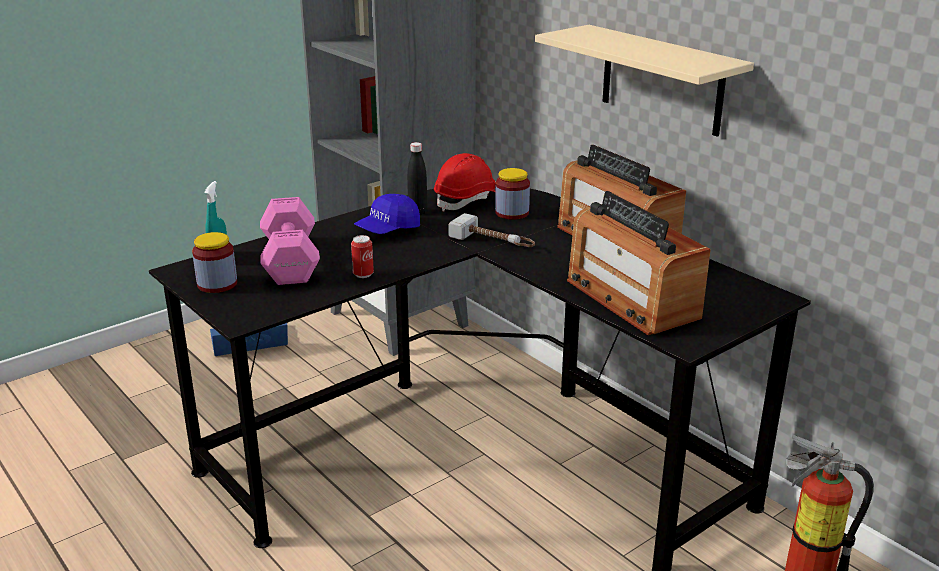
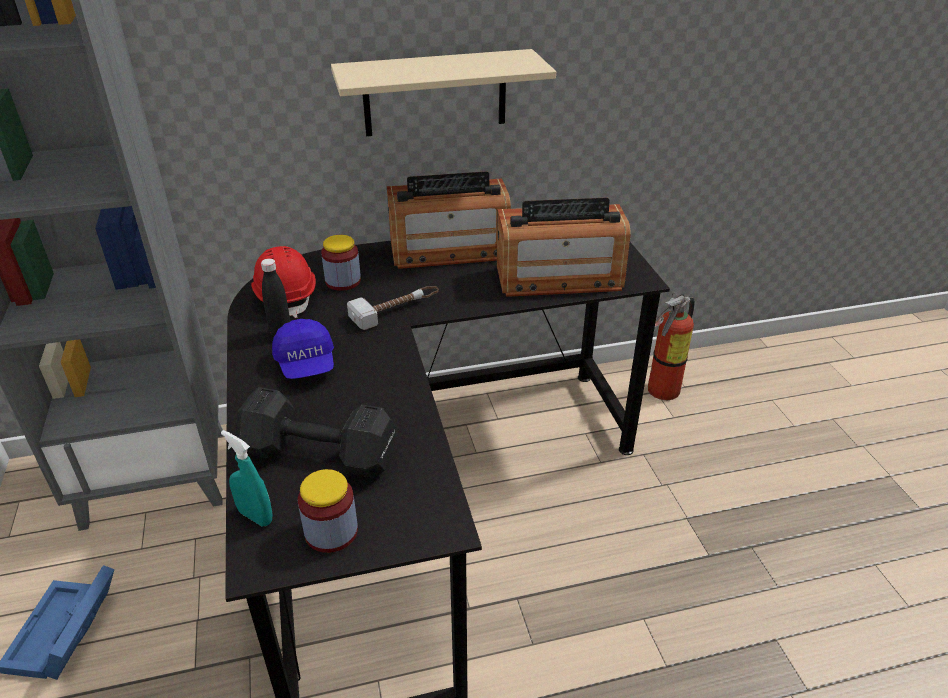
camera: 65 degrees left, 10 degrees up
pink dumbbell [260,197,320,285] -> black dumbbell [235,387,396,478]
can [351,235,374,278] -> none

